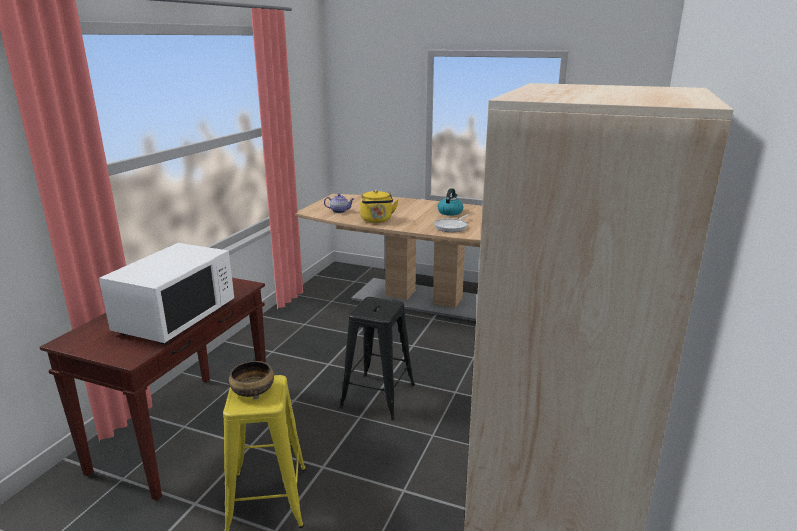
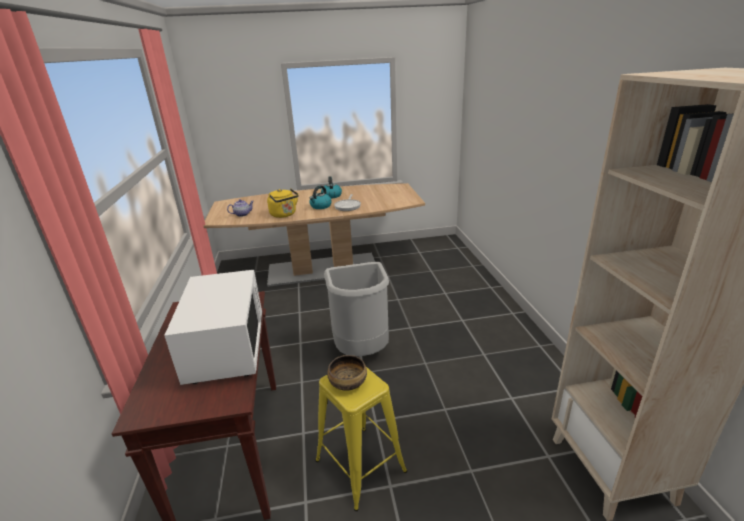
camera: 30 degrees left, 5 degrees up
black stool [339,297,415,420] -> grey trash can [324,262,389,356]
none -> kettle [309,186,332,209]

